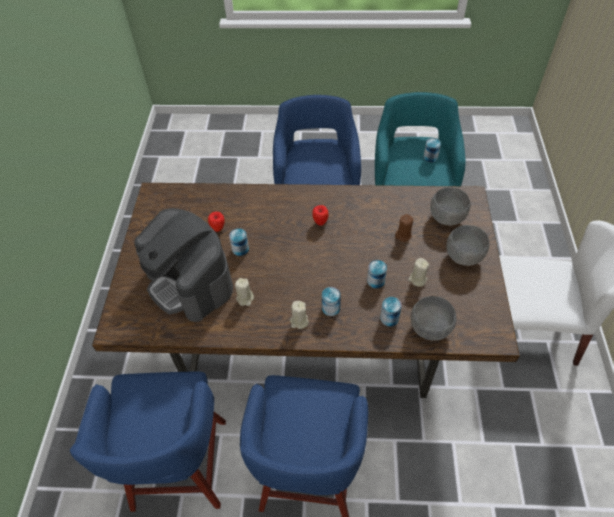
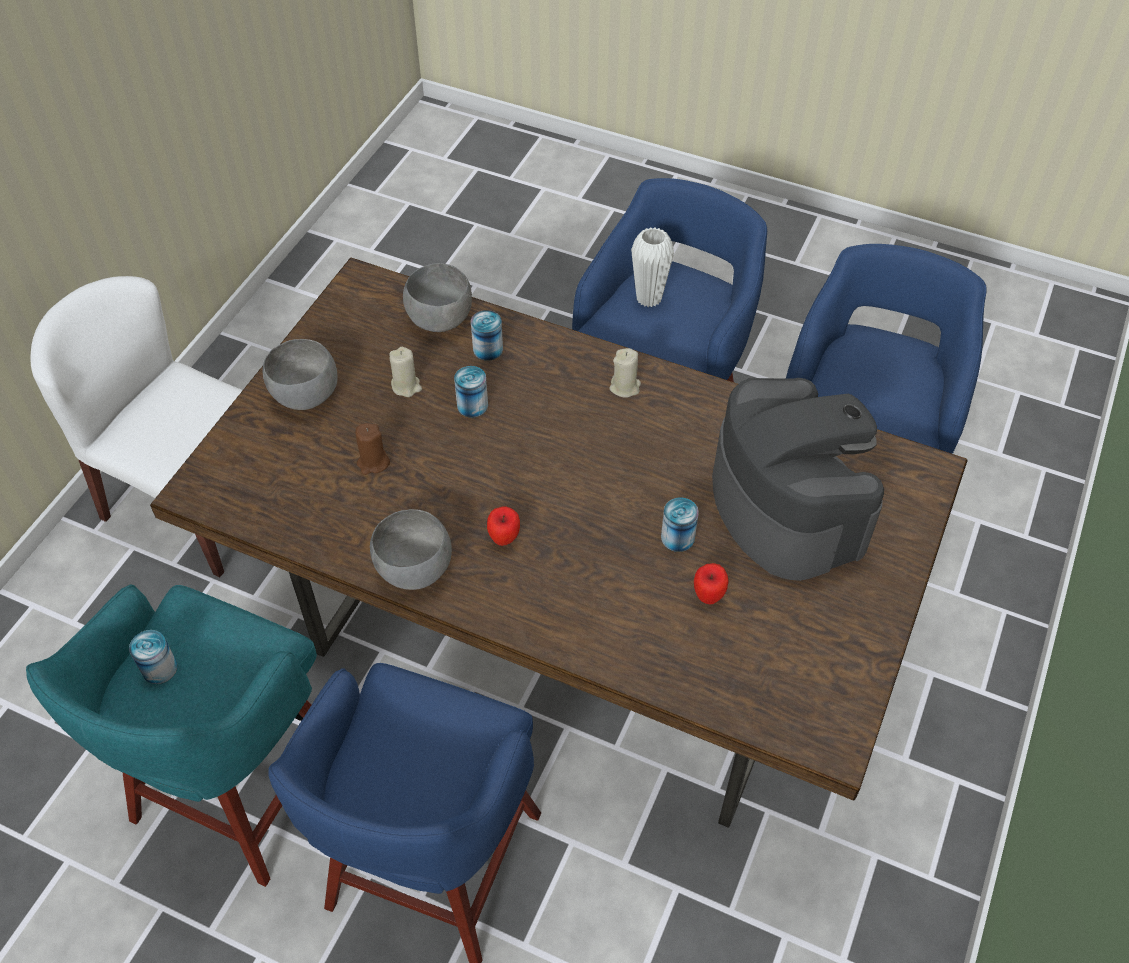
camera: 160 degrees left, 0 degrees up
beige candle [235,278,254,306] -> none
can [322,287,341,316] -> none
grey bowl [430,187,470,226] -> grey bowl moved to [370,509,452,590]
none -> white vase [631,227,674,307]

